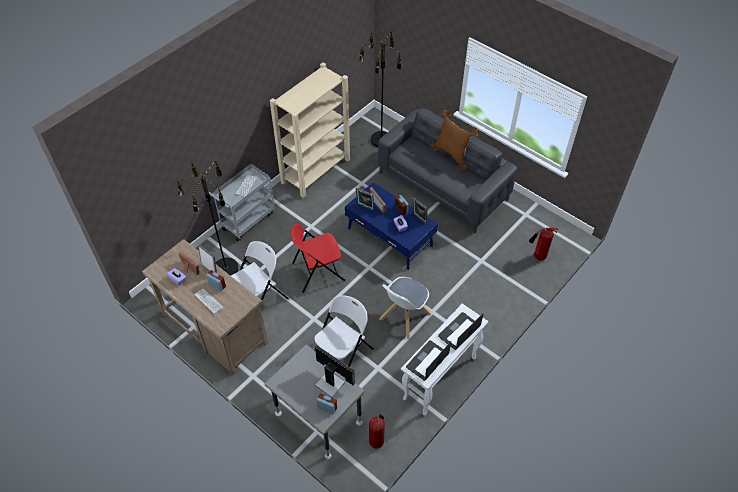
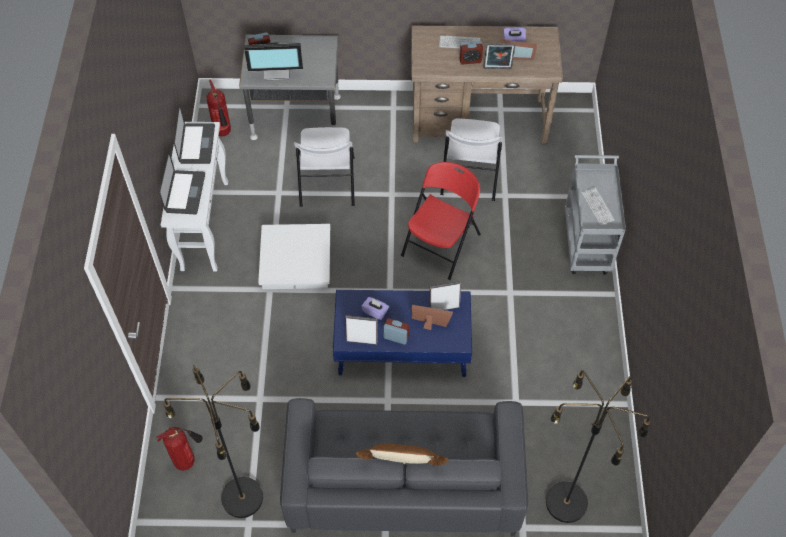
camera: 140 degrees right, 5 degrees up
floor lamp [177,161,239,276] -> floor lamp moved to [164,365,263,518]
beige bookcase [270,62,350,198] -> none
chair [379,277,431,339] -> white storage box [258,224,330,289]

